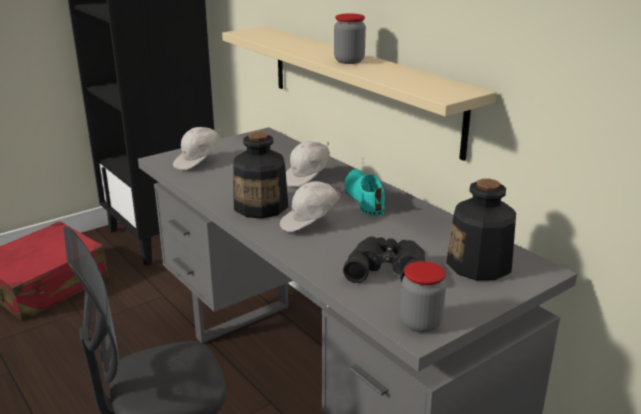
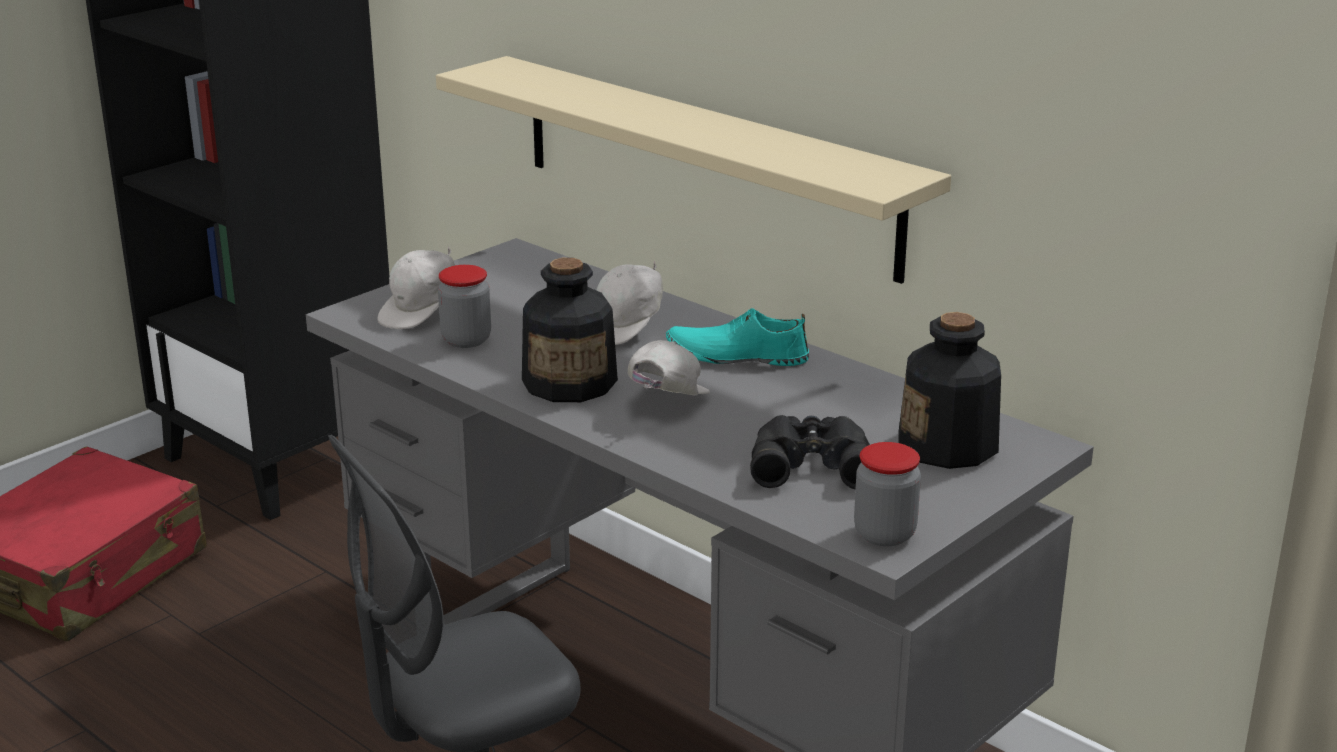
camera: 10 degrees left, 0 degrees up
white cap [280,181,346,232] -> white cap turned 150 degrees clockwise [628,340,710,395]
jar [334,13,366,64] -> jar moved to [438,265,491,348]
turquoise shoe [344,169,385,216] -> turquoise shoe turned 60 degrees counterclockwise [666,308,809,366]

